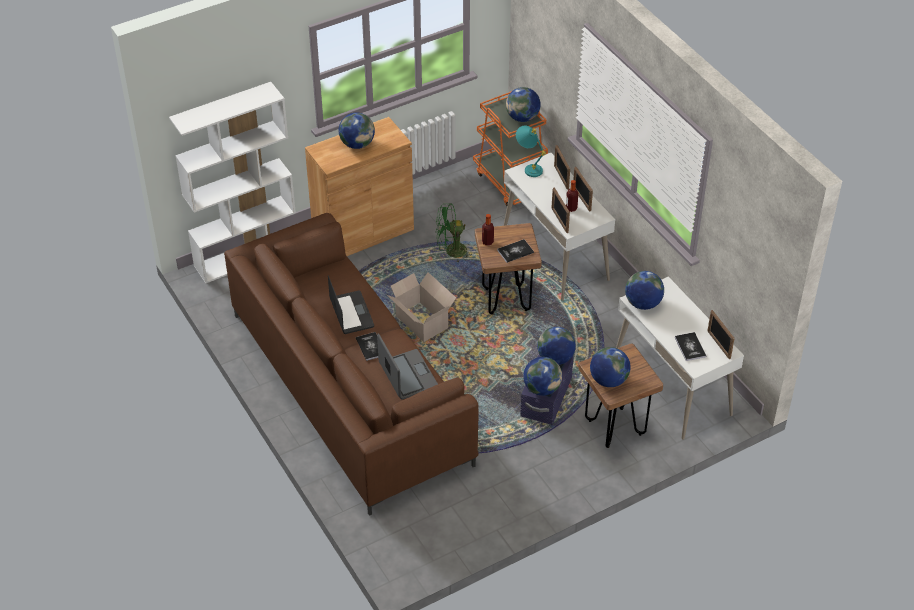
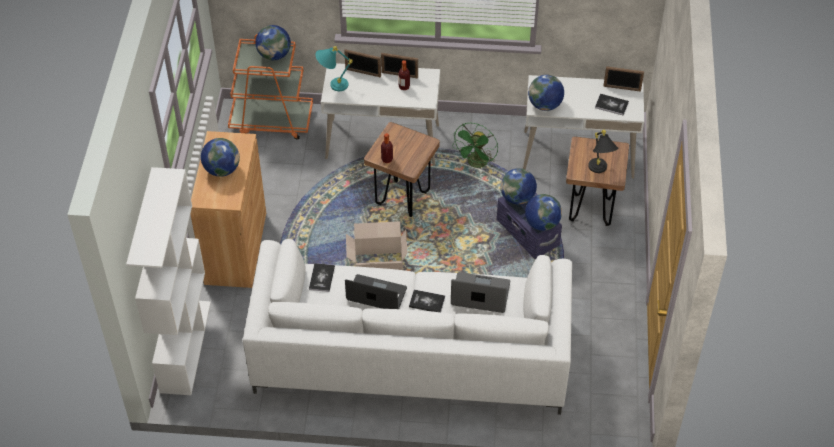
camera: 55 degrees left, 5 degrees up
brown sofa [224,213,479,516] -> white sofa [243,239,572,415]
green fan [436,203,472,262] -> green fan moved to [452,123,498,168]
book [497,239,534,263] -> book moved to [309,263,335,292]
picture frame [551,187,570,233] -> none
globe [590,347,631,387] -> black table lamp [588,130,618,173]

